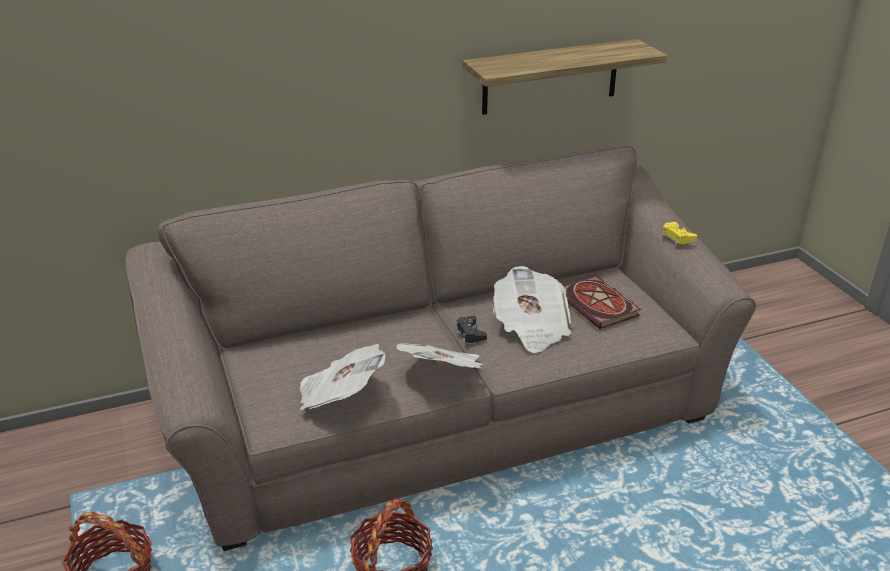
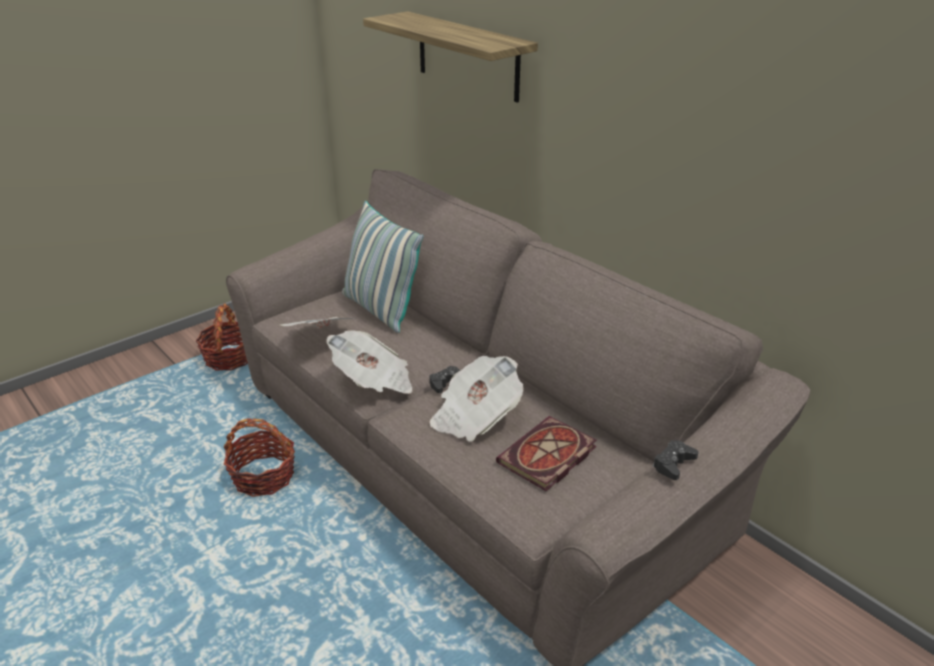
camera: 70 degrees right, 0 degrees up
shelf [463,39,667,115] -> shelf moved to [363,11,538,103]
yellow game controller [661,222,697,245] -> black game controller [653,440,699,480]
none -> pillow [342,201,424,333]

